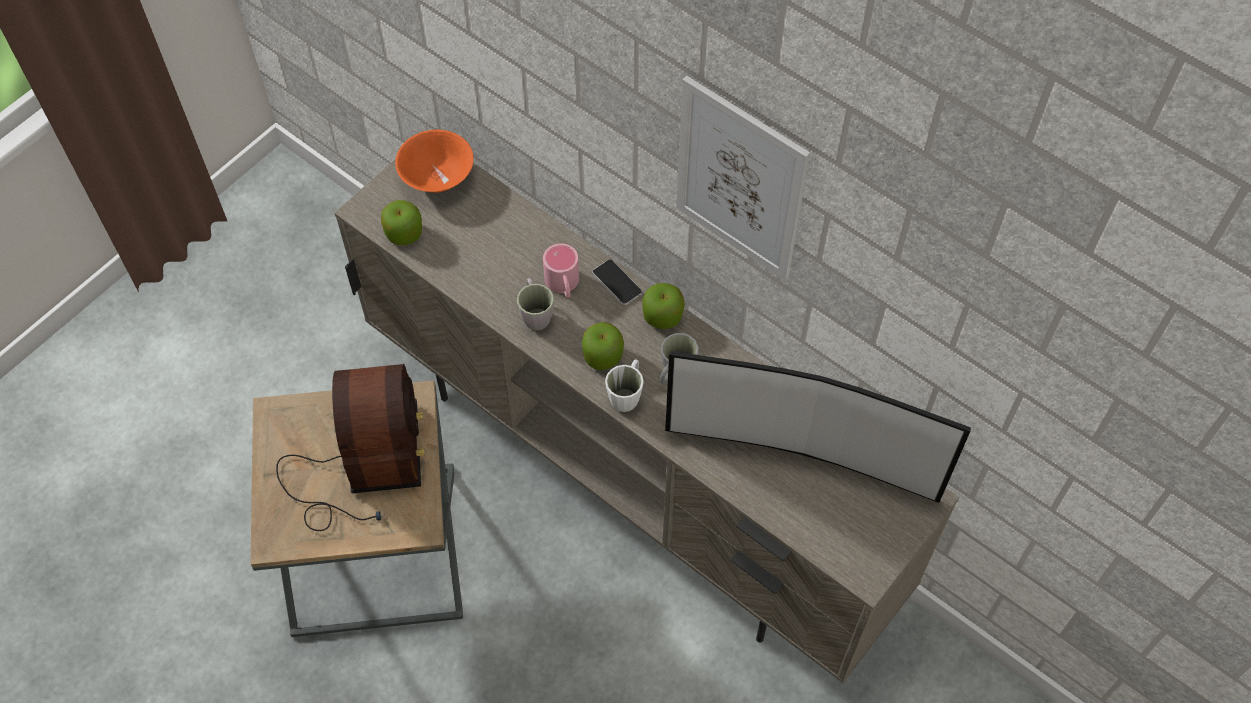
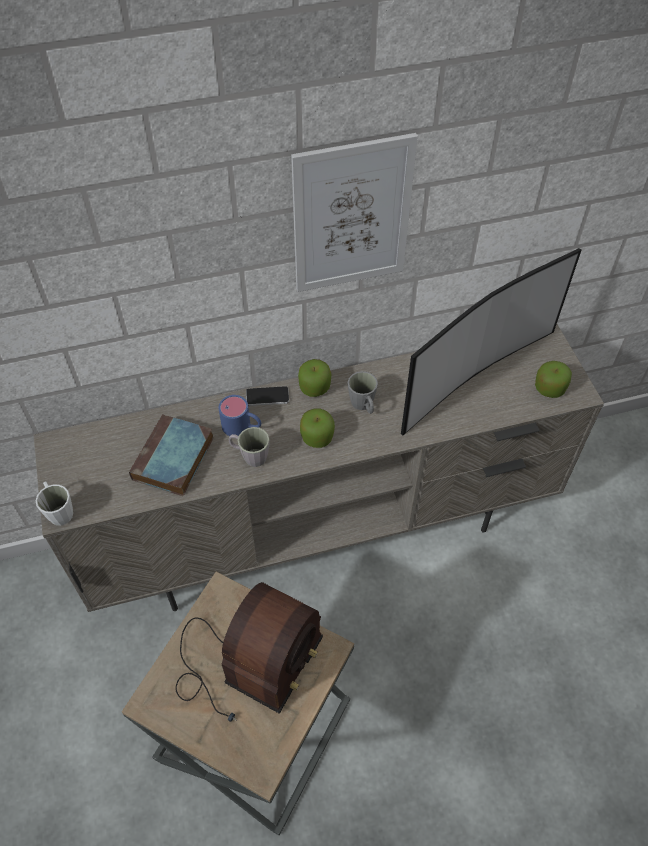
camera: 55 degrees left, 5 degrees down
radio [276,364,425,531] -> radio turned 90 degrees clockwise [175,582,323,722]
apple [381,200,422,245] -> apple moved to [535,361,572,398]
orange bowl [395,130,474,193] -> none
pink mug [543,244,579,298] -> blue mug [218,395,261,436]
white mug [605,360,644,412] -> white mug moved to [36,481,73,525]
none -> book [129,414,213,496]

